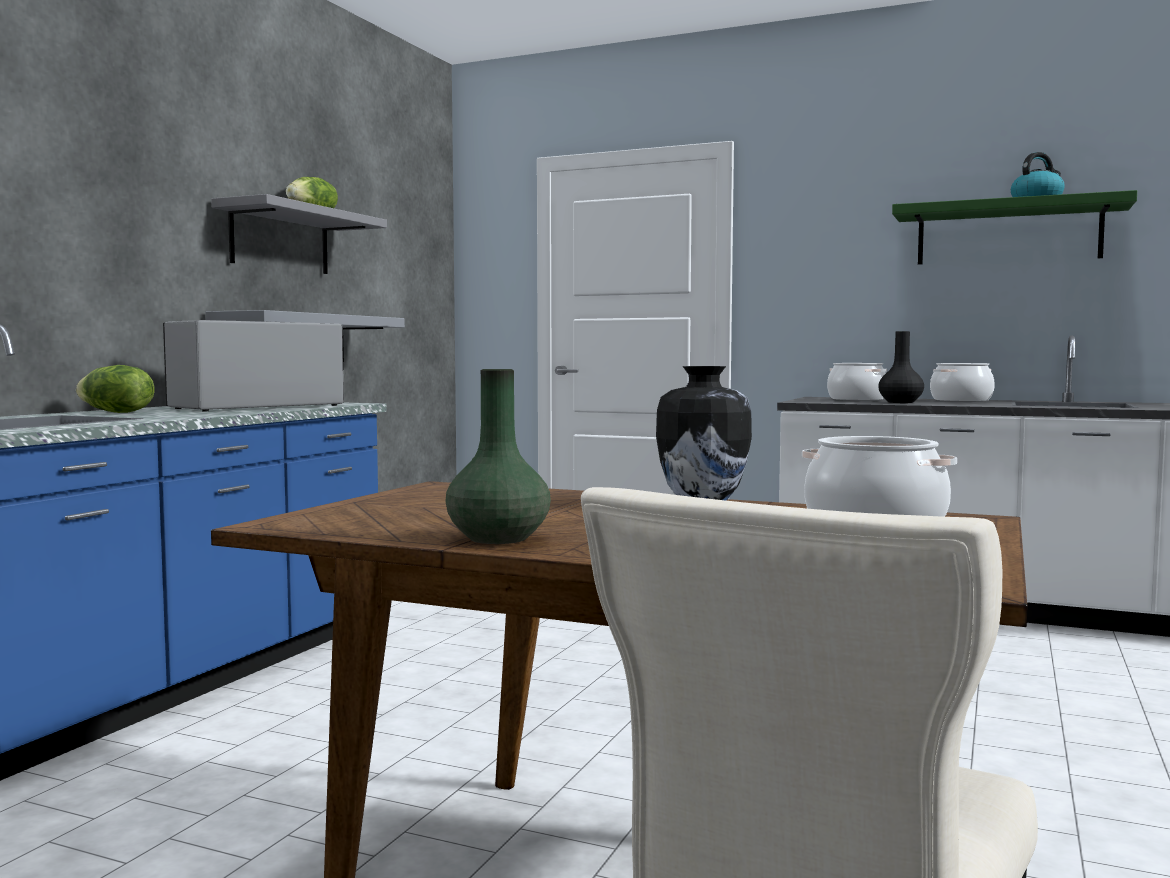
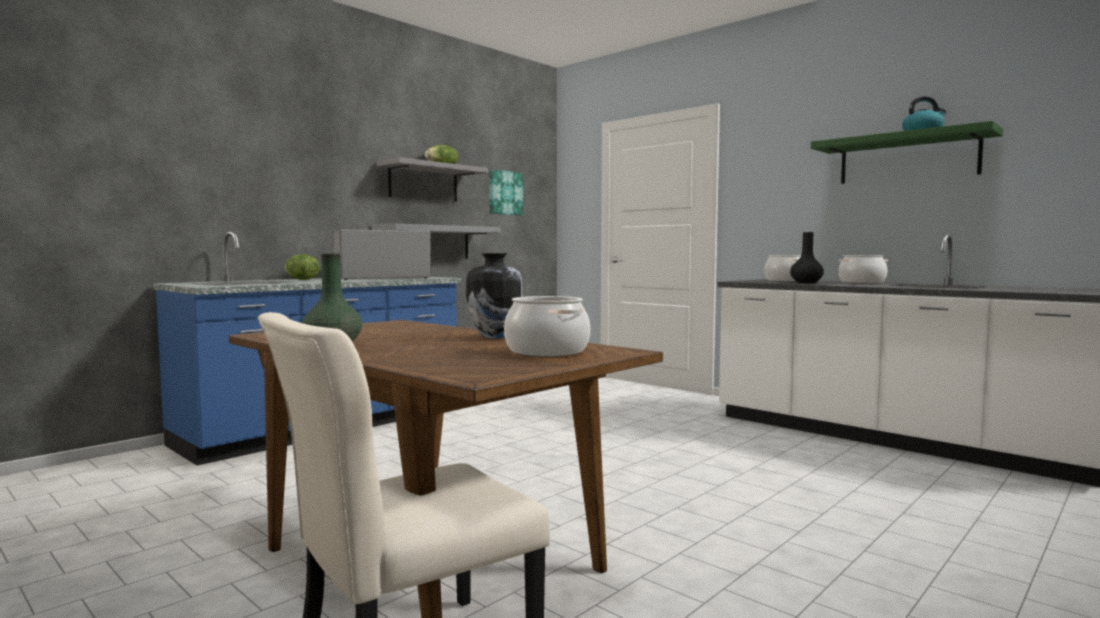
camera: 20 degrees right, 0 degrees up
none -> picture [489,169,523,215]

